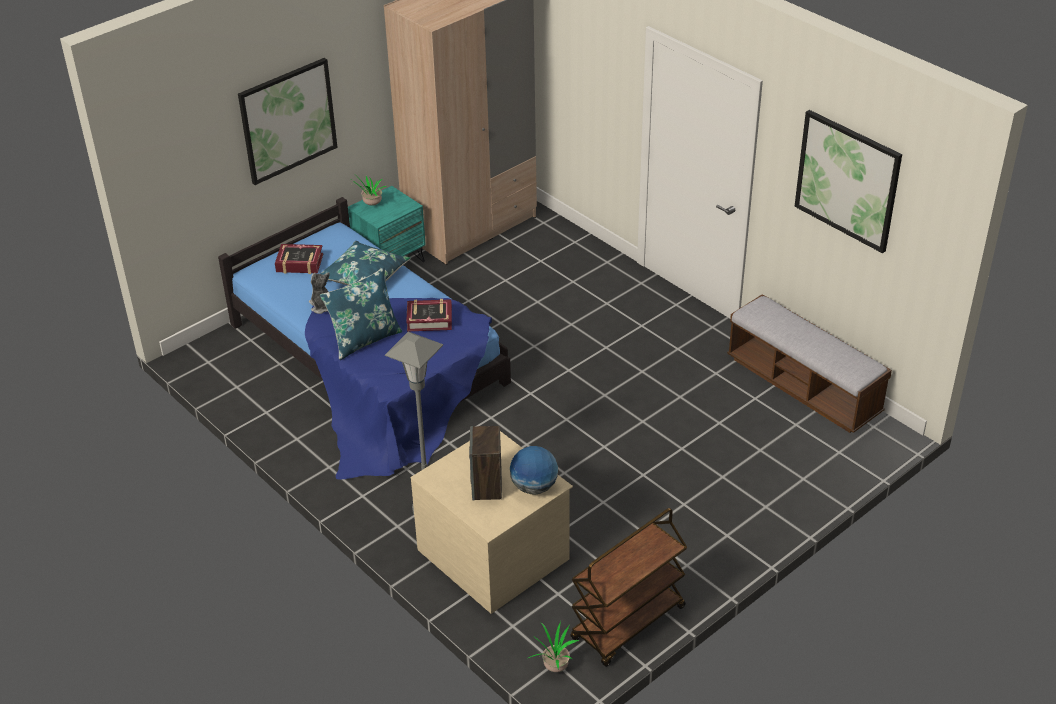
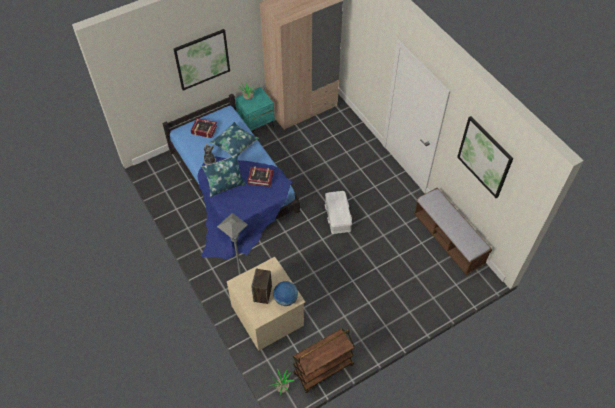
camera: 10 degrees right, 15 degrees up
none -> white storage box [325,191,352,234]

